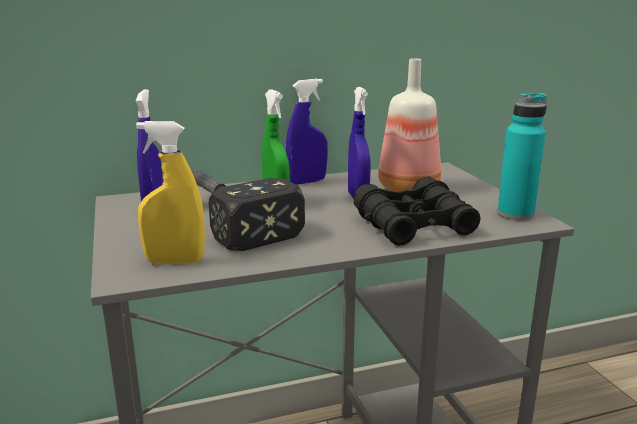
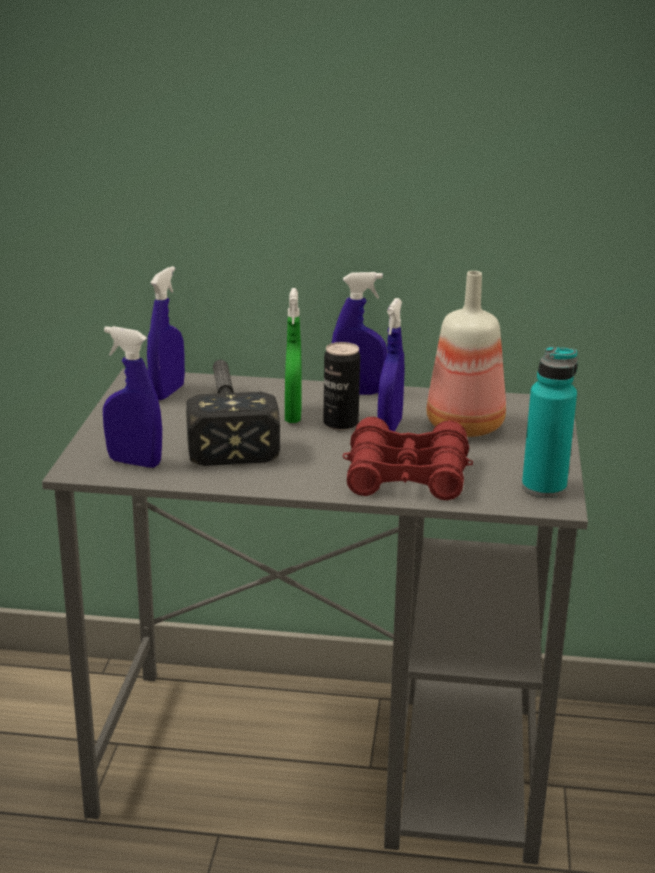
camera: 25 degrees right, 5 degrees up
yellow spray bottle [136,121,205,264] -> blue spray bottle [103,326,162,468]
black binoculars [353,177,481,245] -> red binoculars [342,417,473,500]
none -> can [323,342,360,430]

